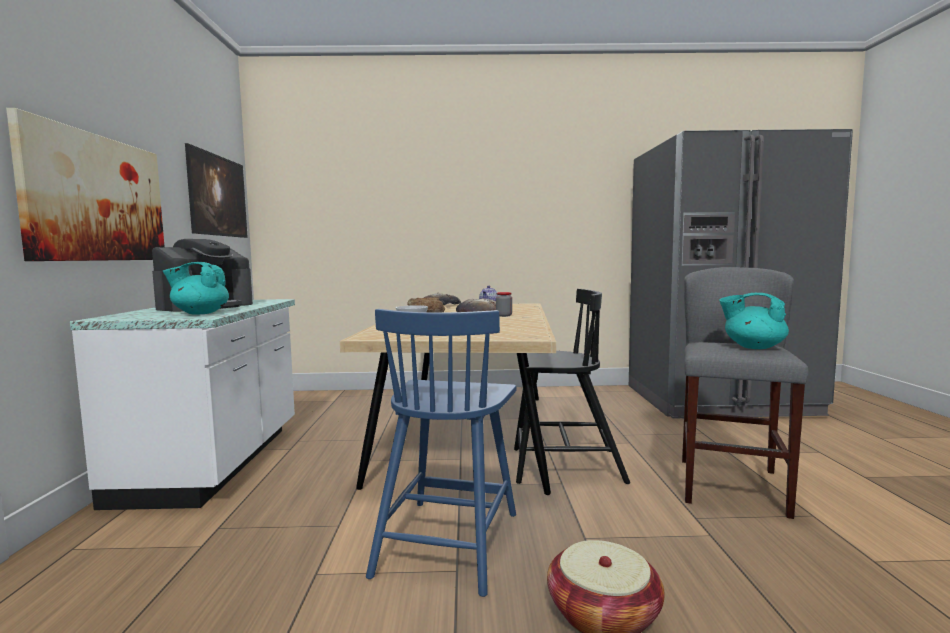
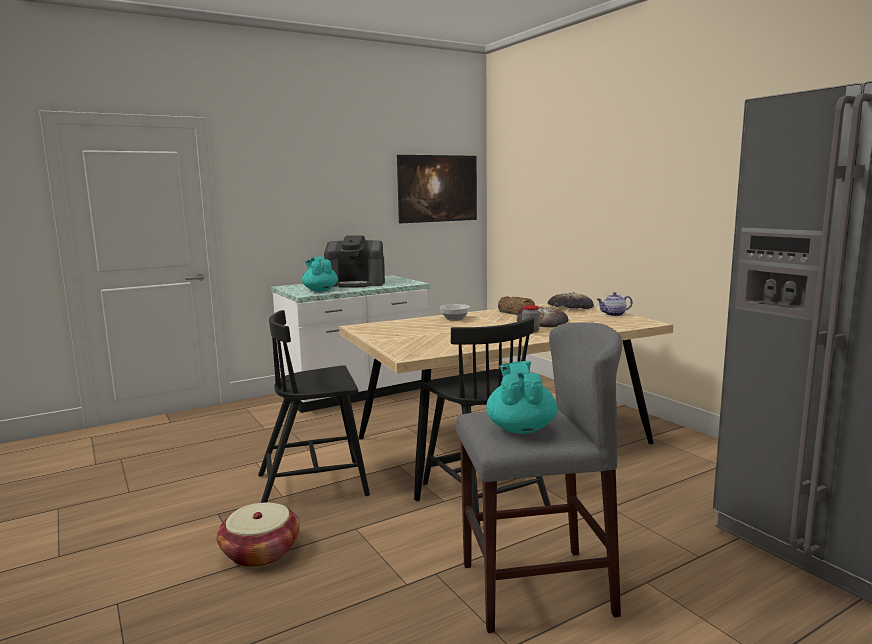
camera: 60 degrees right, 5 degrees up
picture [6,108,165,261] -> none
blue chair [366,309,516,597] -> black chair [258,310,370,503]

